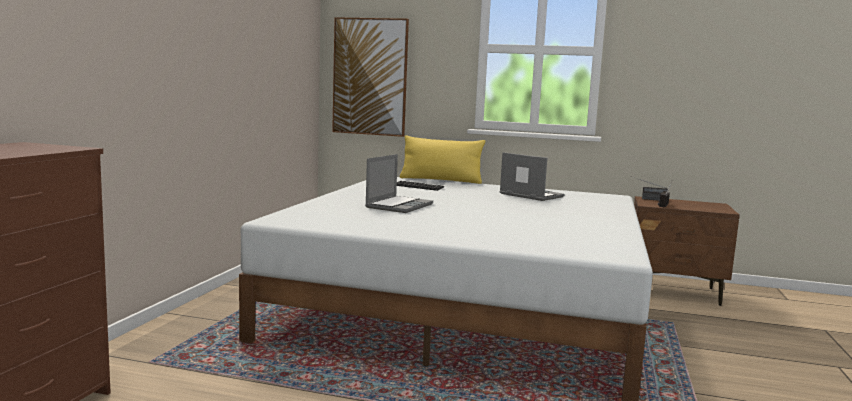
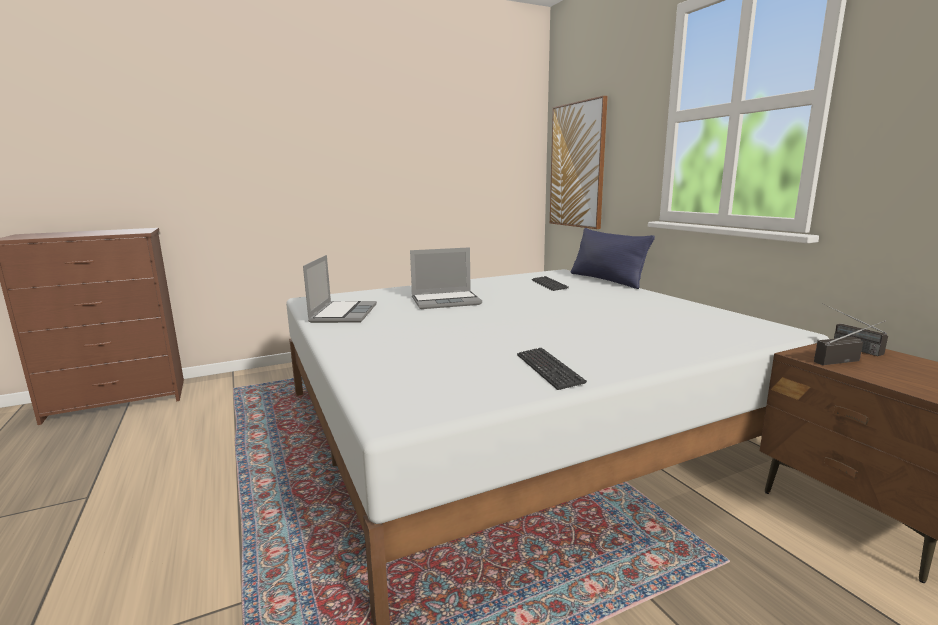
camera: 50 degrees right, 5 degrees up
yellow pillow [400,135,486,184] -> blue pillow [571,228,655,289]
laptop [500,152,565,201] -> laptop moved to [303,255,377,323]
none -> keyboard [517,348,587,390]

